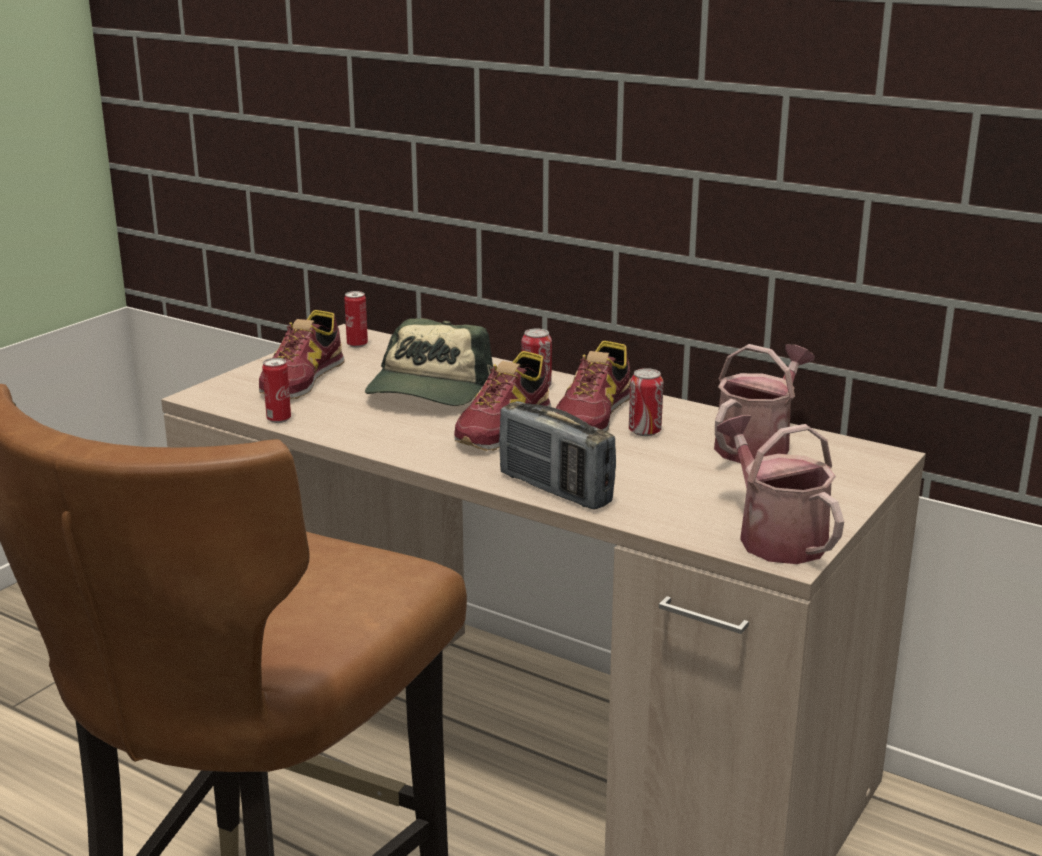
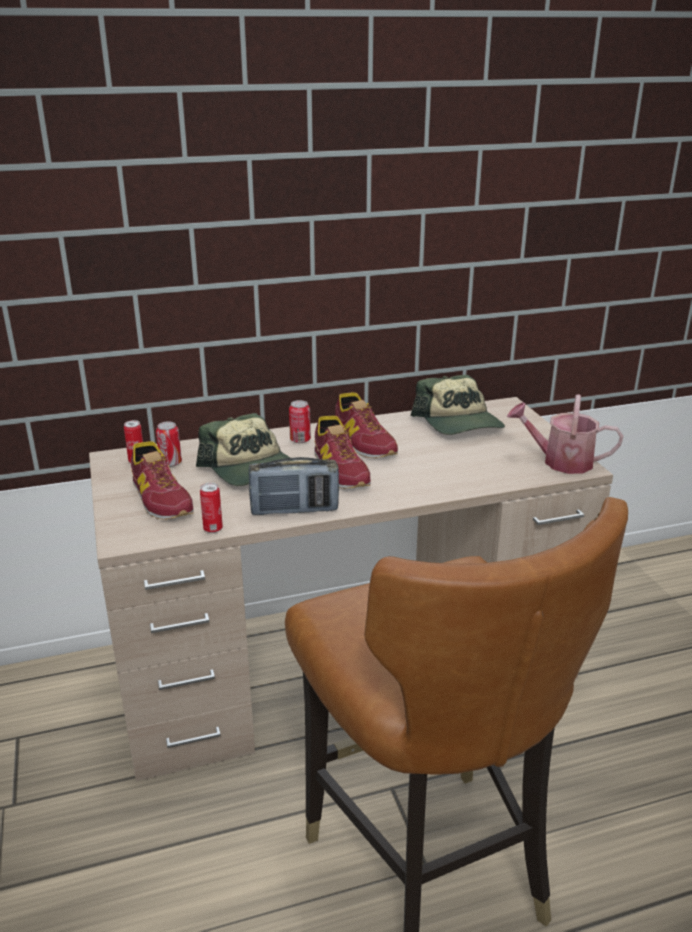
camera: 50 degrees left, 5 degrees up
radio [499,401,616,510] -> radio moved to [249,457,339,515]
can [629,368,664,436] -> can moved to [156,421,182,467]
watering can [714,344,815,463] -> cap [411,375,505,435]

